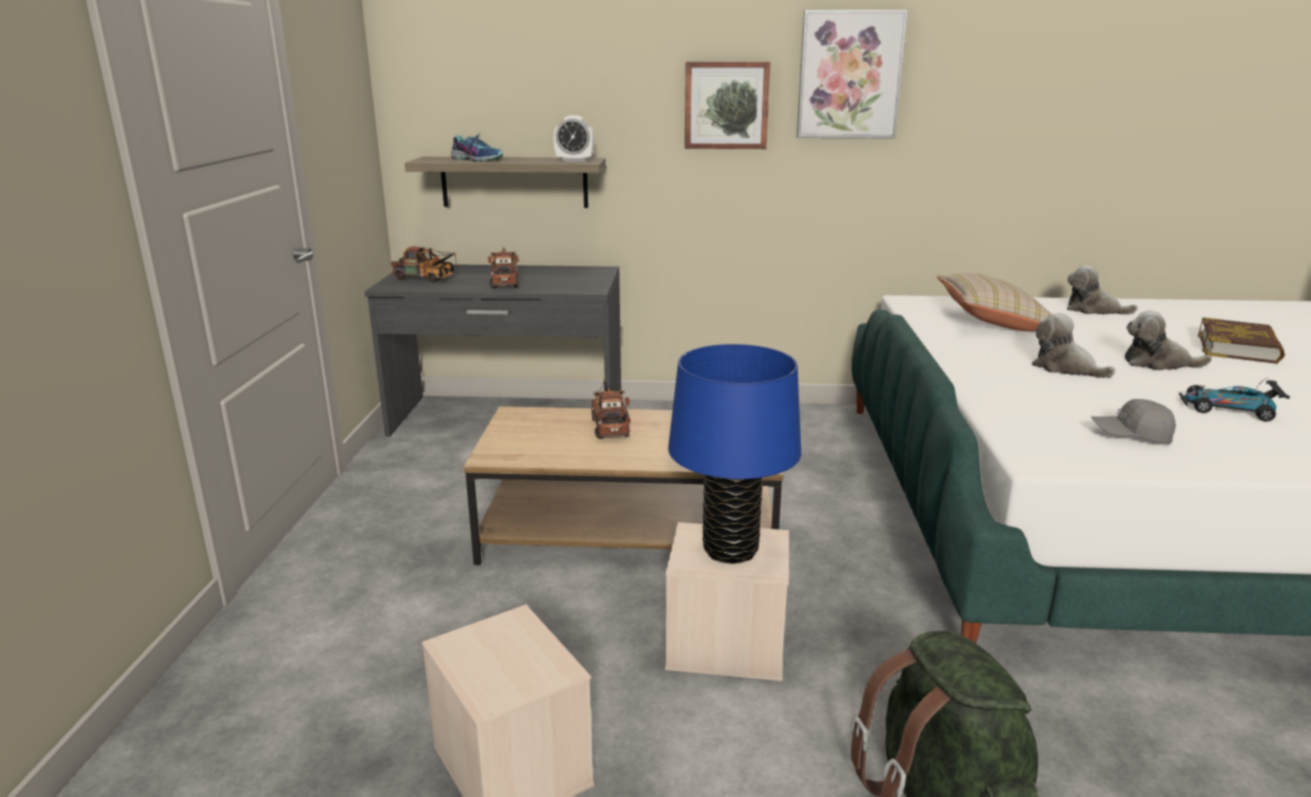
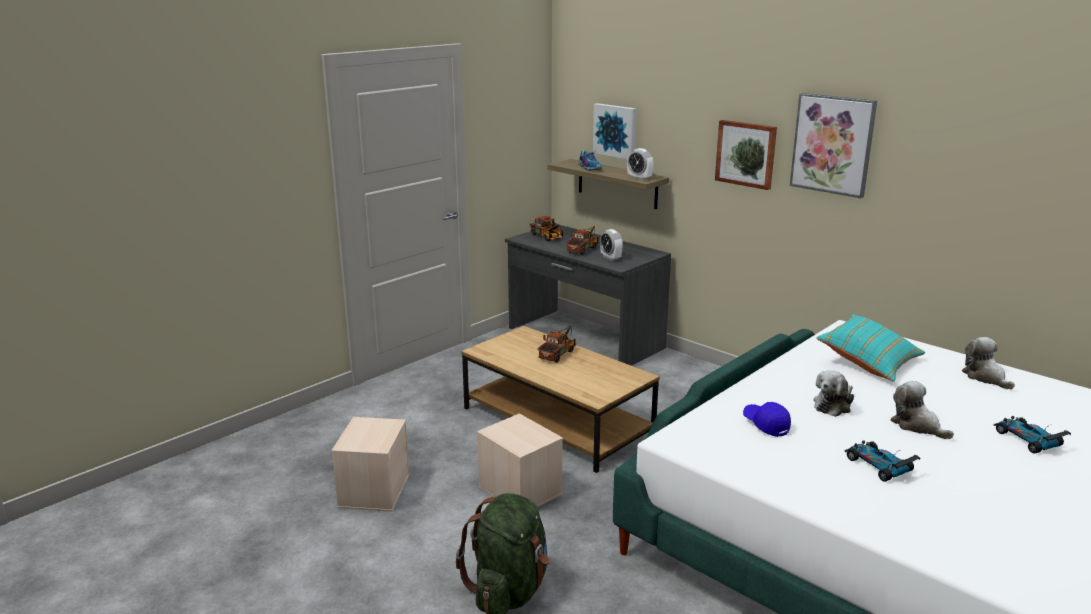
camera: 40 degrees right, 0 degrees up
blue table lamp [668,344,801,564] -> none
beige pillow [937,273,1052,331] -> turquoise pillow [816,314,925,382]
plush toy [1032,313,1115,378] -> plush toy turned 135 degrees counterclockwise [813,370,854,417]
grey cap [1091,399,1176,444] -> none
book [1198,317,1285,364] -> toy car [994,416,1071,454]
none -> picture [593,103,637,159]
none -> alarm clock [600,229,623,261]
none -> blue cap [743,402,791,437]

